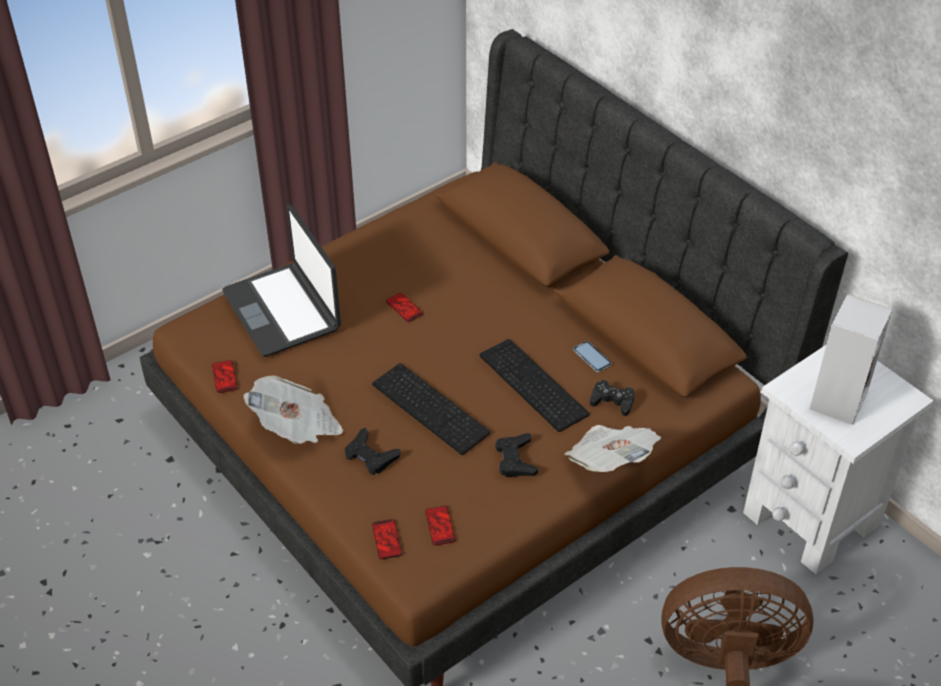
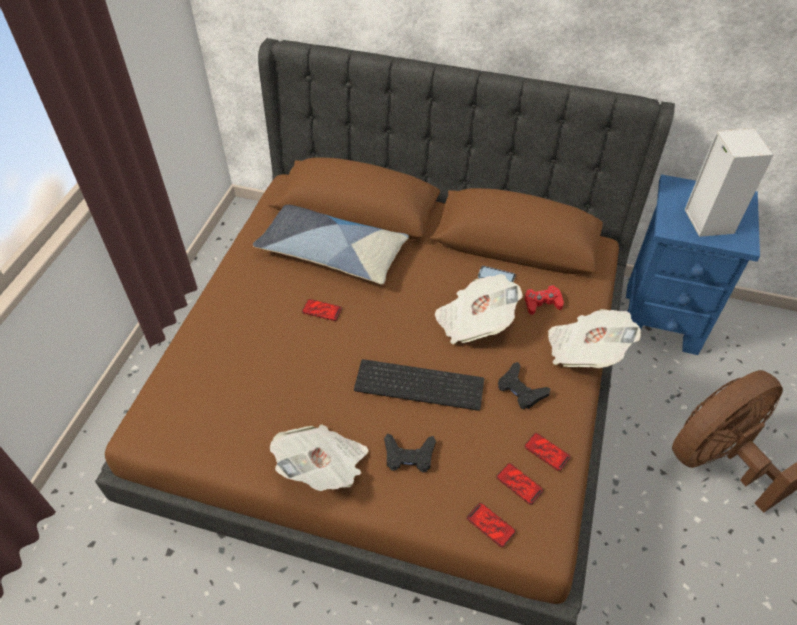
camera: 35 degrees left, 5 degrees up
phone [212,360,238,393] -> phone moved to [524,433,571,471]
laptop [223,204,341,357] -> none
keyboard [480,339,589,432] -> newspaper [435,274,523,344]
black game controller [590,380,634,416] -> red game controller [525,285,564,315]
white nightstand [743,344,934,574] -> blue nightstand [626,174,760,355]
none -> pillow [253,205,409,284]

